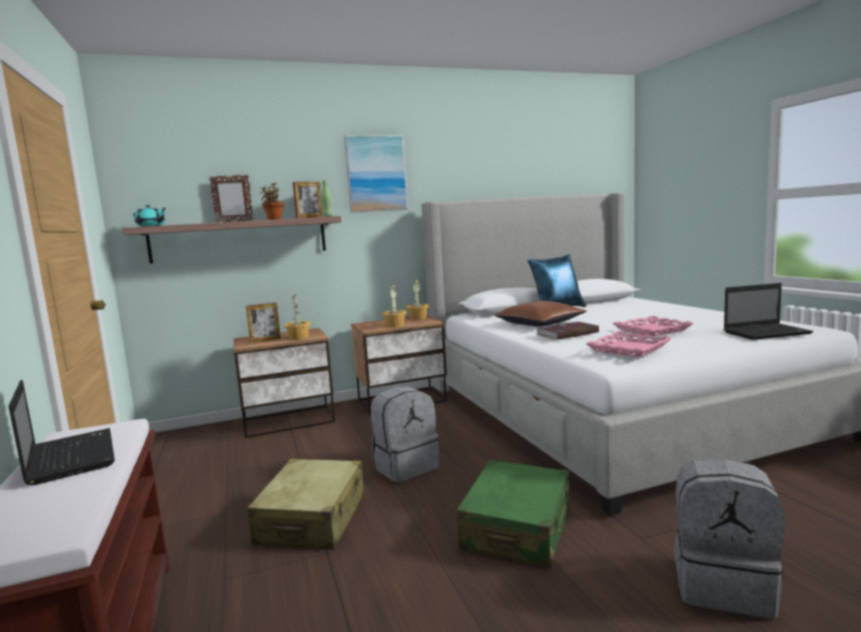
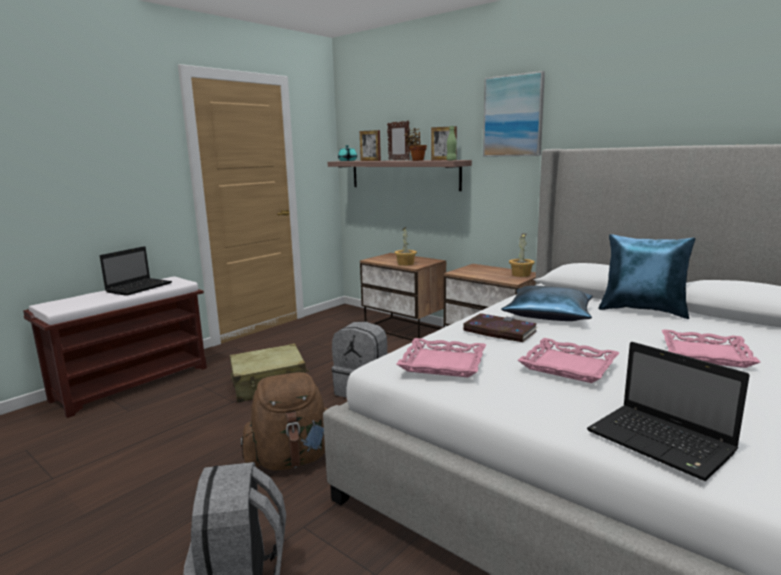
camera: 60 degrees right, 5 degrees up
picture frame [246,302,281,343] -> picture frame moved to [360,130,381,161]
potted plant [382,284,407,328] -> none
green suitcase [457,460,570,568] -> brown backpack [240,372,327,471]
brown pillow [495,301,587,327] -> blue pillow [501,286,593,321]
none -> pink tray [662,329,761,368]

